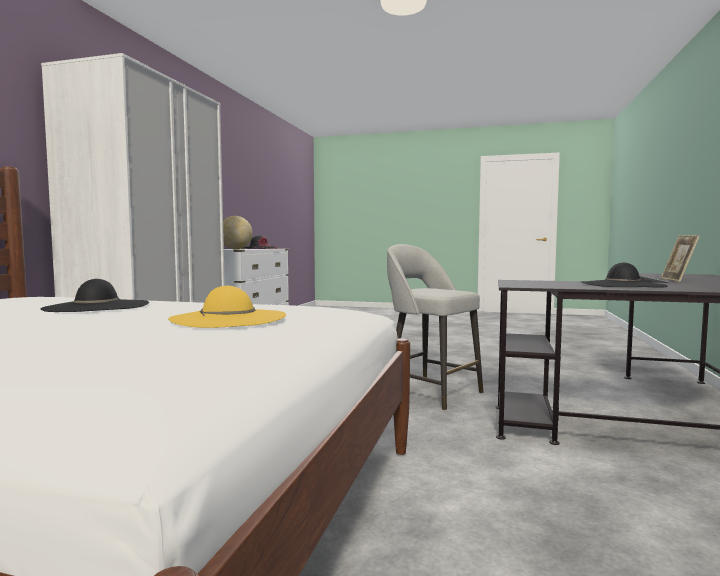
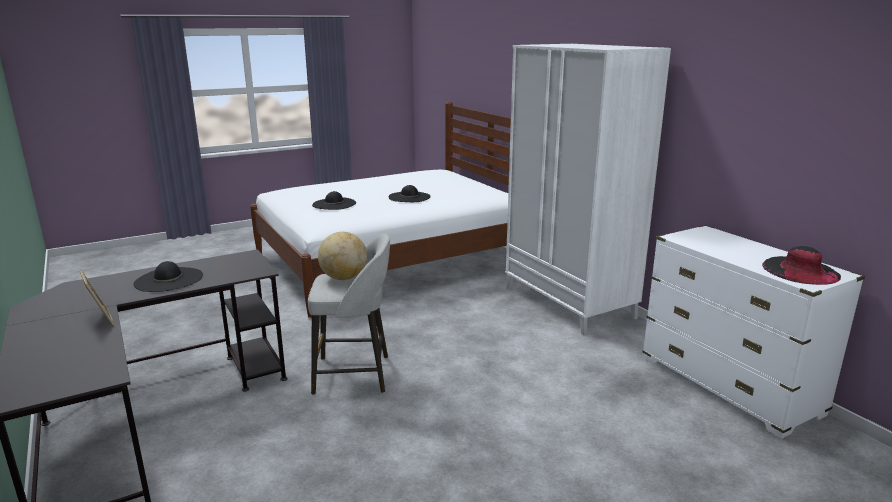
camera: 135 degrees right, 15 degrees up
yellow hat [168,286,286,328] -> black hat [312,191,356,210]
globe [223,216,253,249] -> globe moved to [318,232,367,280]

